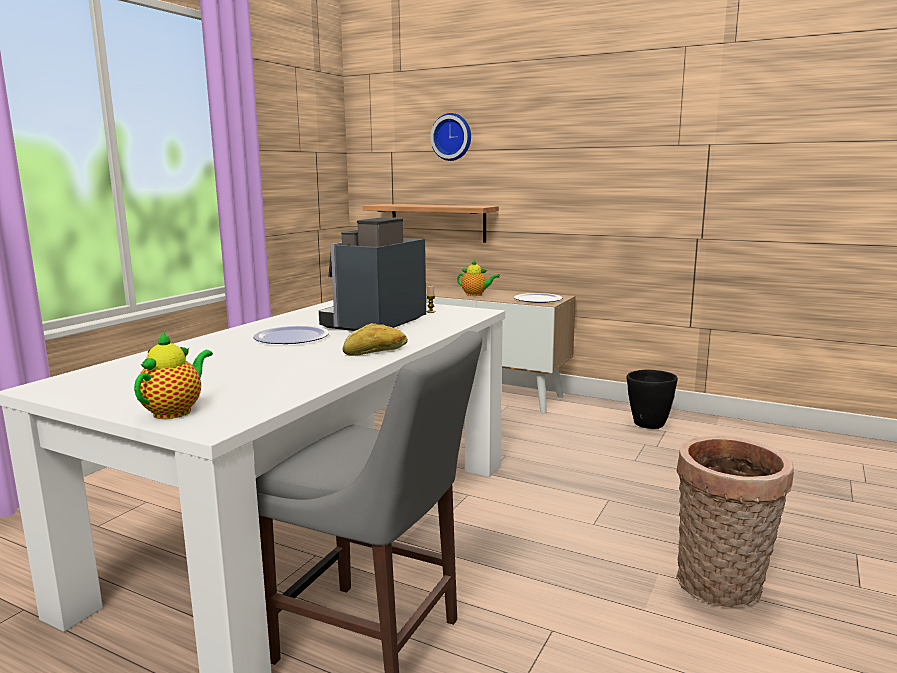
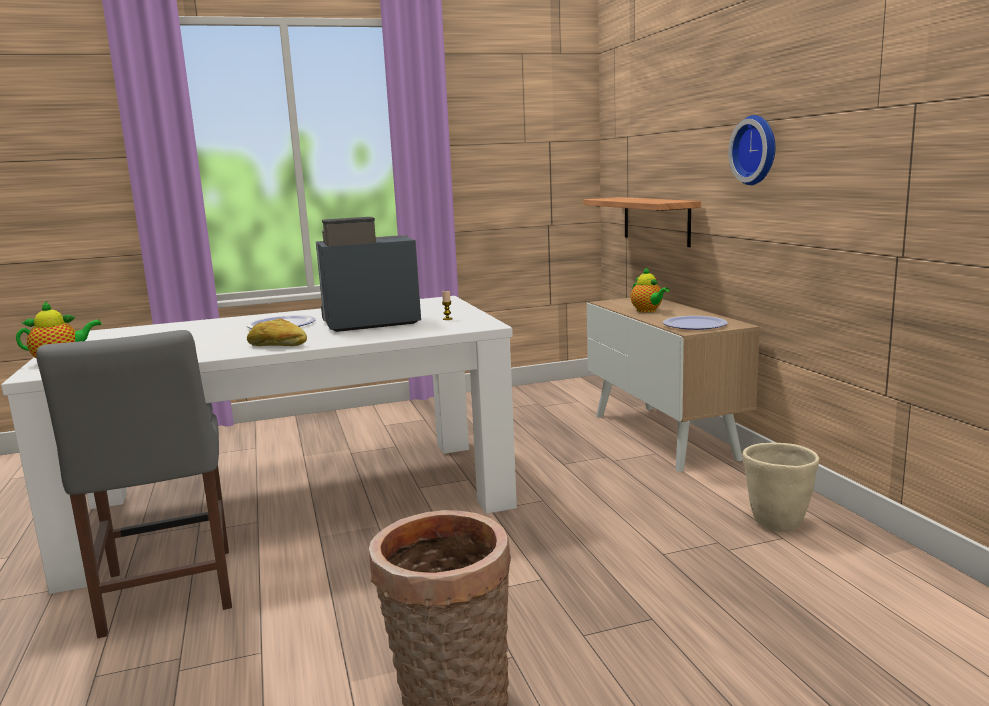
camera: 45 degrees right, 0 degrees up
wall clock [430,113,471,161] -> wall clock moved to [728,115,775,185]
black planter [627,370,678,429] -> beige planter [743,442,819,532]

